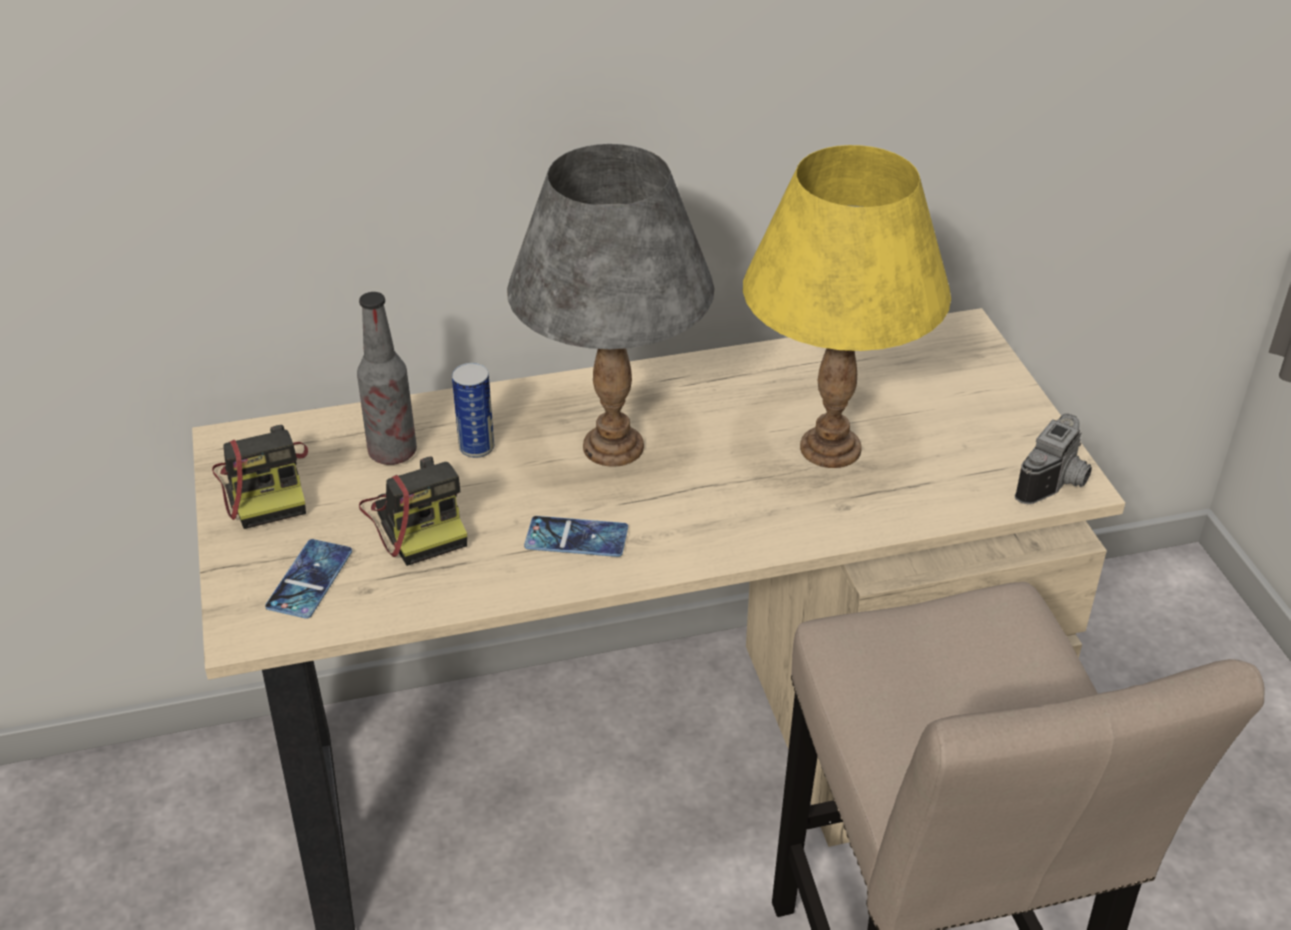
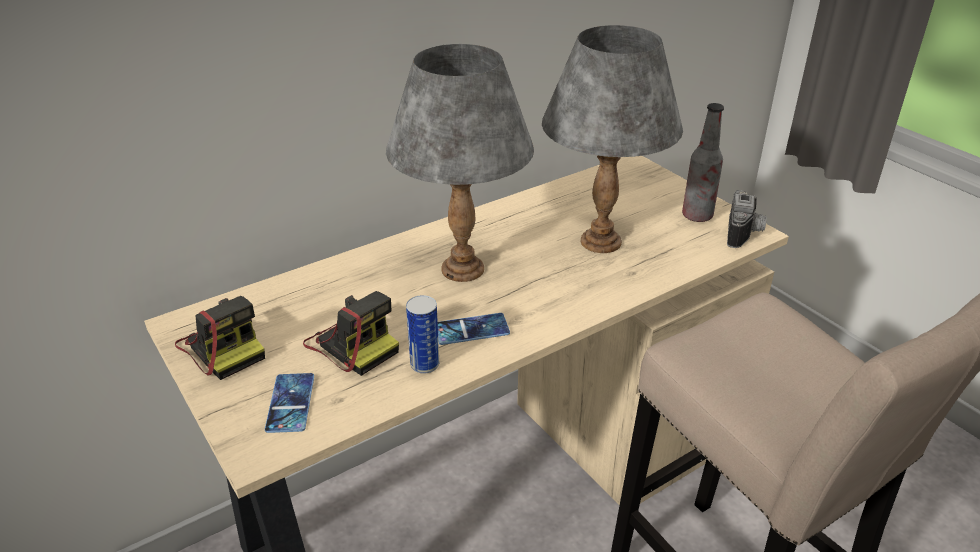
camera: 20 degrees left, 5 degrees down
bottle [357,292,417,465] -> bottle moved to [682,103,724,222]
can [452,363,494,458] -> can moved to [406,295,439,374]
yellow table lamp [743,145,951,468] -> grey table lamp [542,25,683,253]

